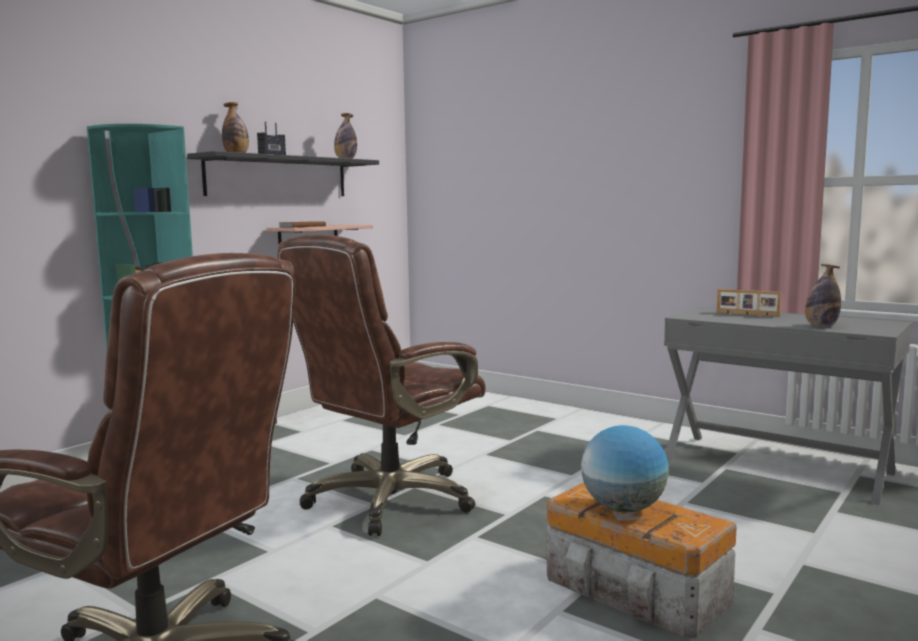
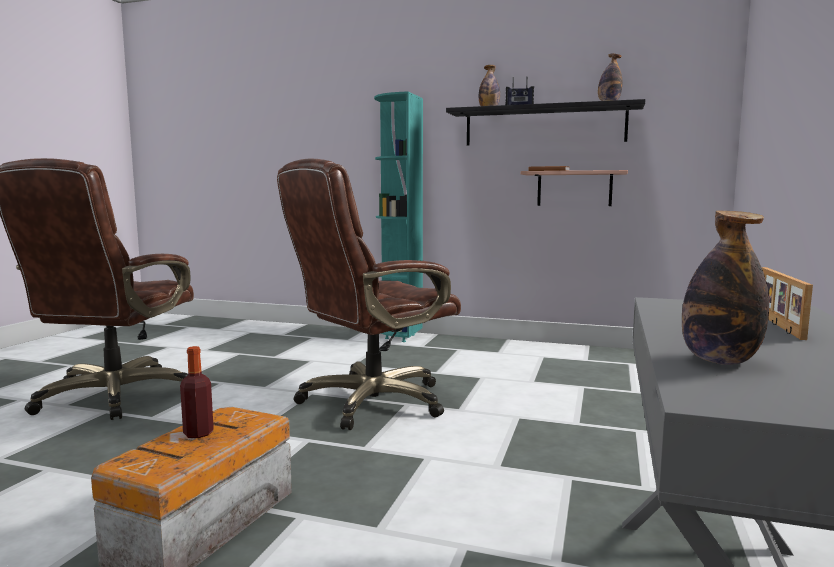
camera: 70 degrees right, 0 degrees up
brown office chair [278,234,486,536] -> brown office chair turned 60 degrees counterclockwise [277,159,461,430]
globe [581,425,669,513] -> bottle [180,346,214,438]

